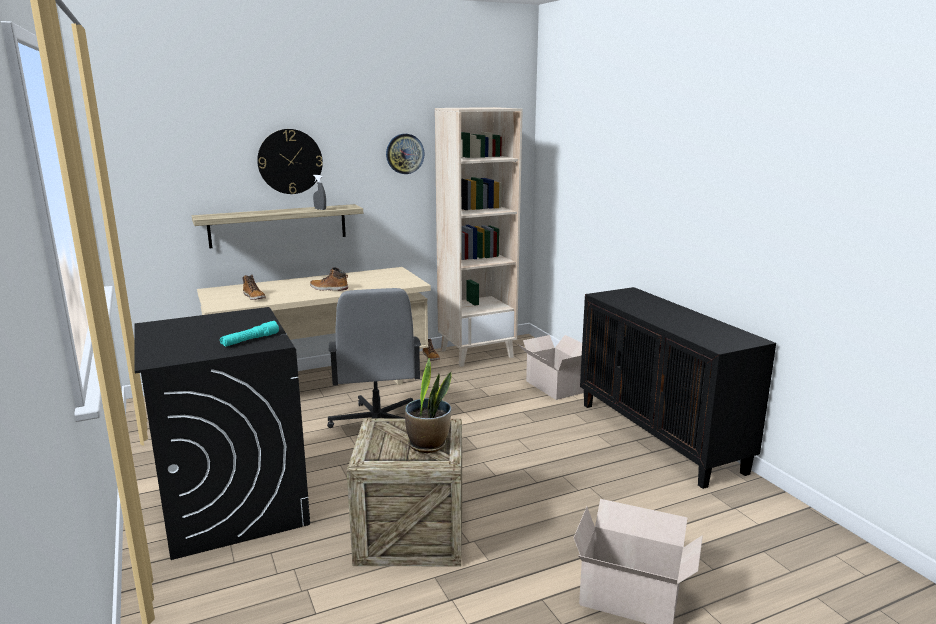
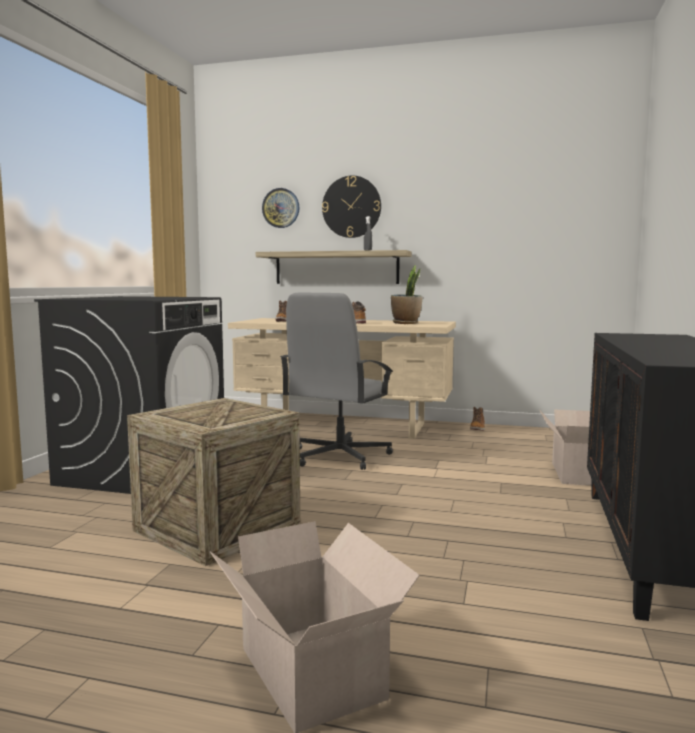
camera: 40 degrees right, 10 degrees down
turquoise flashlight [220,321,279,347] -> none
wall clock [386,134,425,174] -> wall clock moved to [262,188,299,228]
potted plant [405,358,452,453] -> potted plant moved to [391,265,423,324]
beige bookcase [435,107,523,367] -> none

